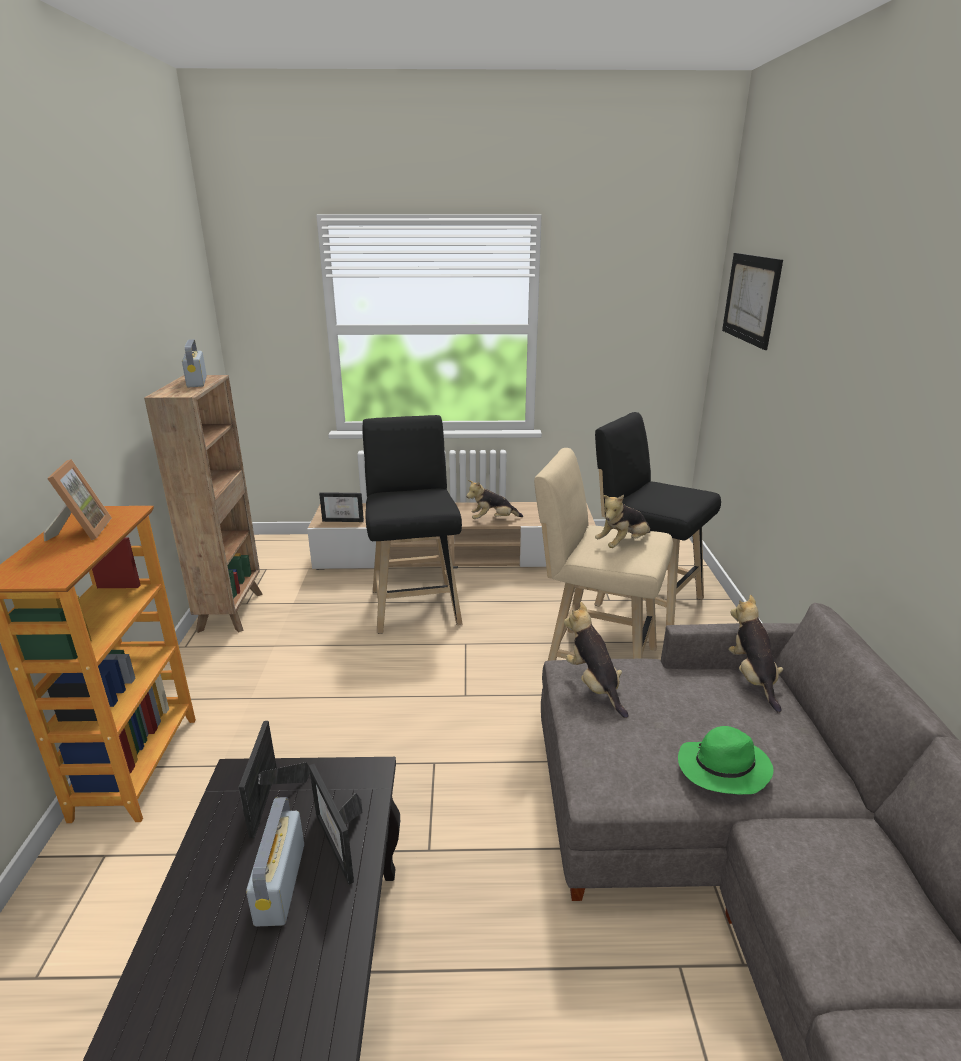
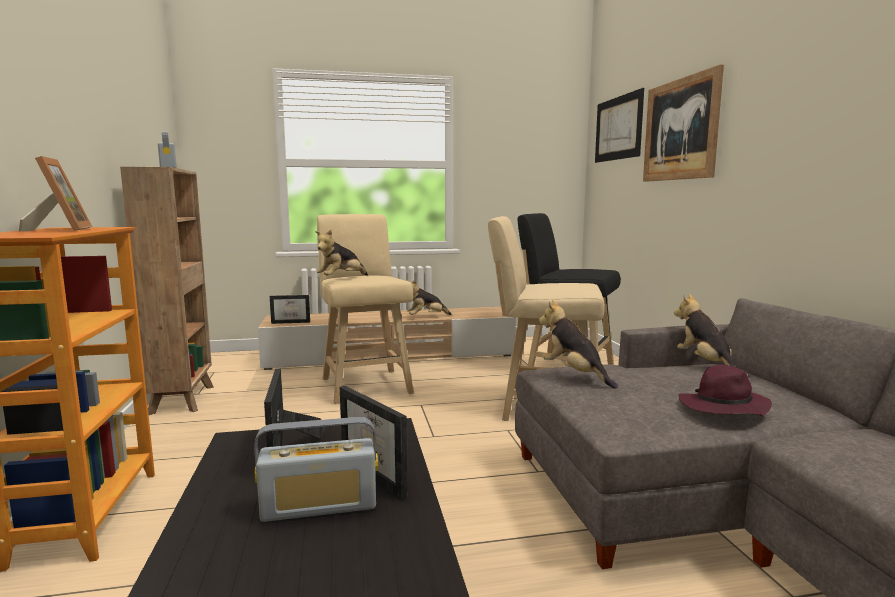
camera: 10 degrees left, 15 degrees down
radio [246,797,304,926] -> radio turned 90 degrees counterclockwise [254,417,378,522]
black stool [363,415,462,634] -> beige stool [317,214,414,404]
plush toy [595,495,651,548] -> plush toy moved to [315,230,368,276]
green hat [678,726,774,795] -> purple hat [679,365,772,416]
none -> picture [643,65,724,182]

